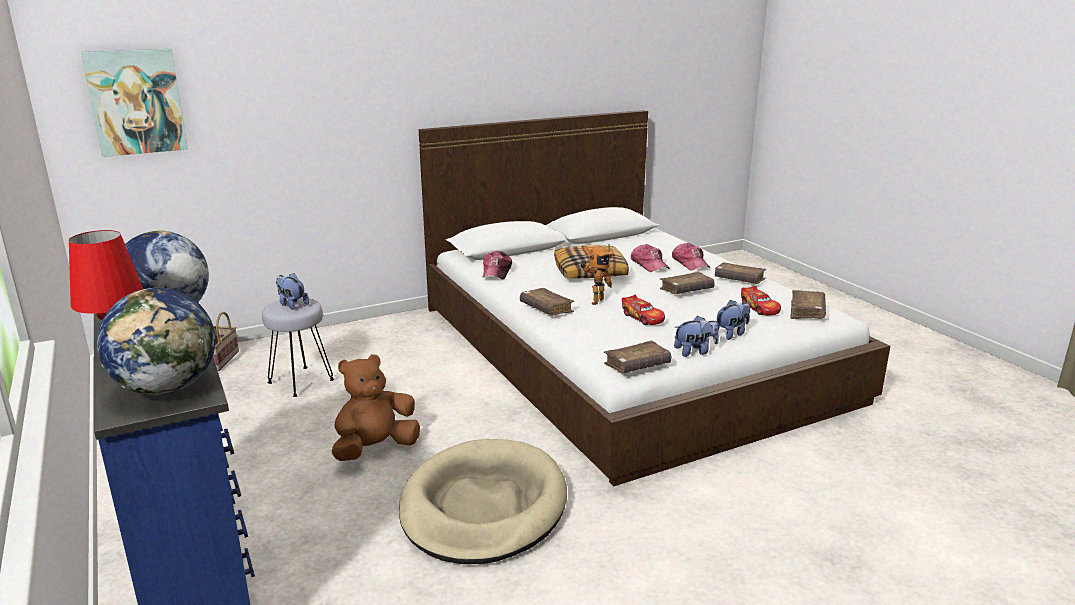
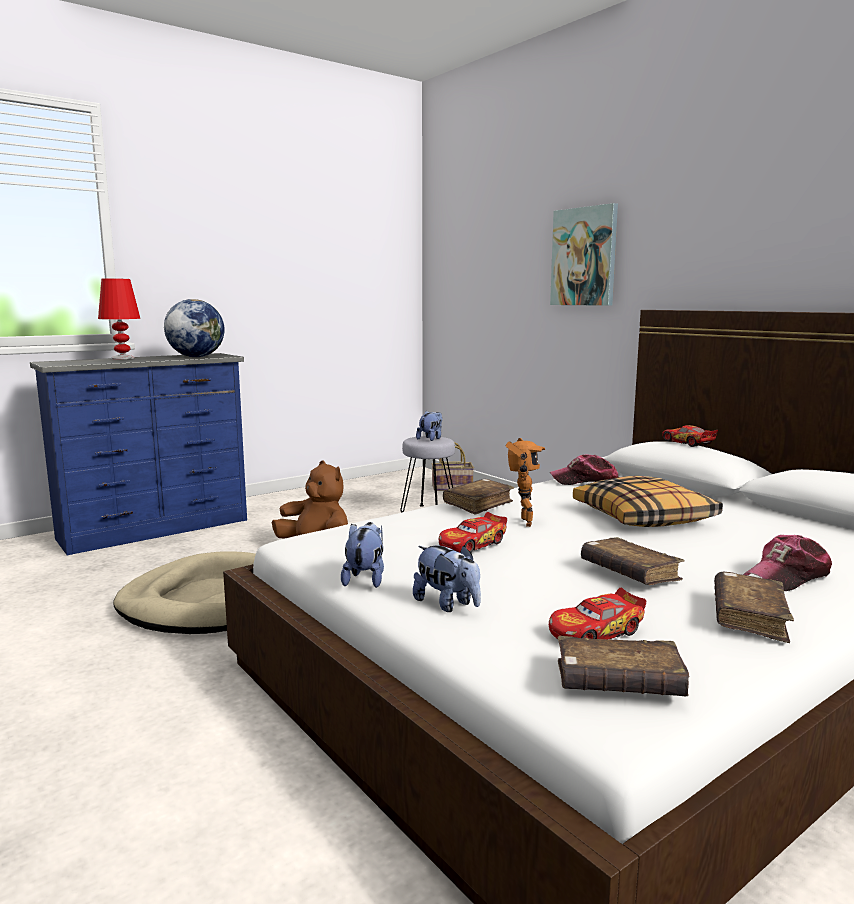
camera: 80 degrees right, 10 degrees down
picture [80,49,188,157] -> picture moved to [550,203,618,306]
globe [97,288,215,395] -> none
toy robot [581,244,615,305] -> toy robot turned 120 degrees counterclockwise [506,438,545,527]
brown book [604,340,671,373] -> none
cap [631,244,670,272] -> none
plush toy [674,316,719,357] -> plush toy turned 150 degrees counterclockwise [341,522,384,588]
none -> toy car [662,425,718,447]

